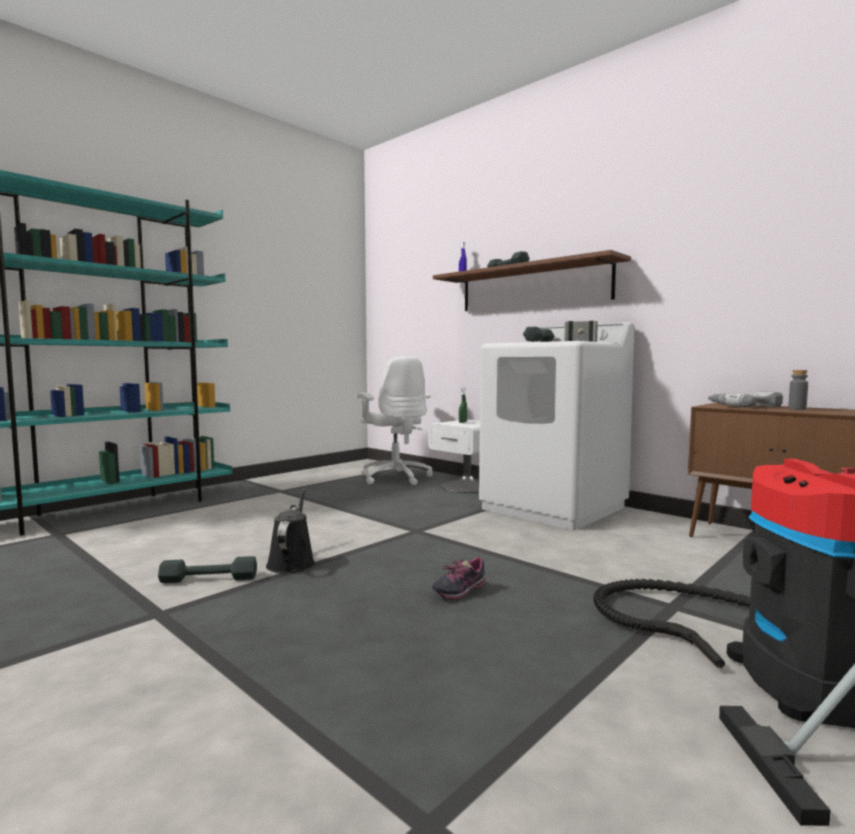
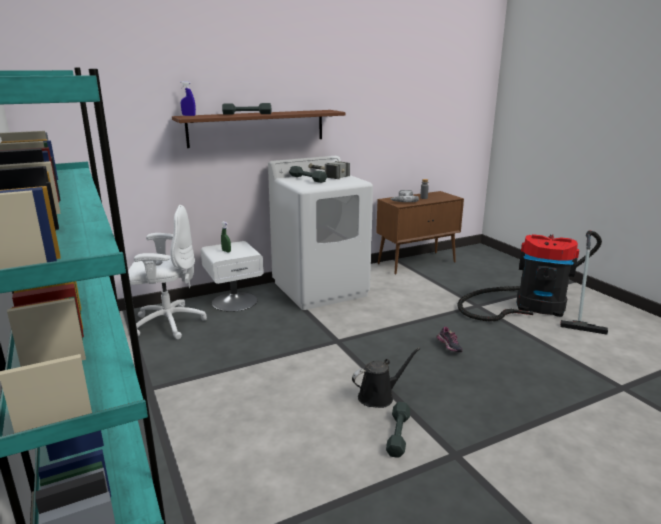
camera: 70 degrees left, 15 degrees up
black watering can [266,489,315,573] -> black watering can turned 135 degrees clockwise [352,348,420,408]

